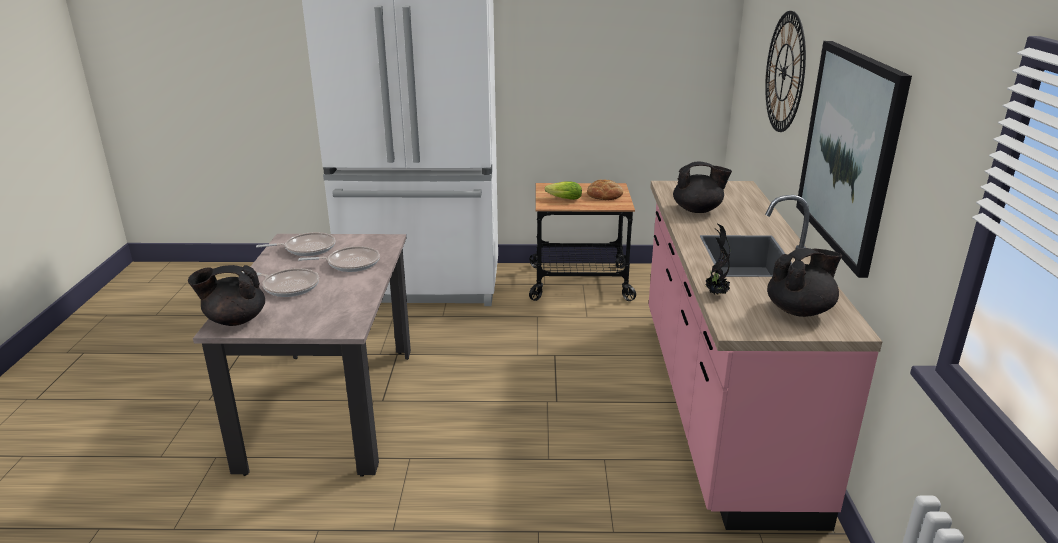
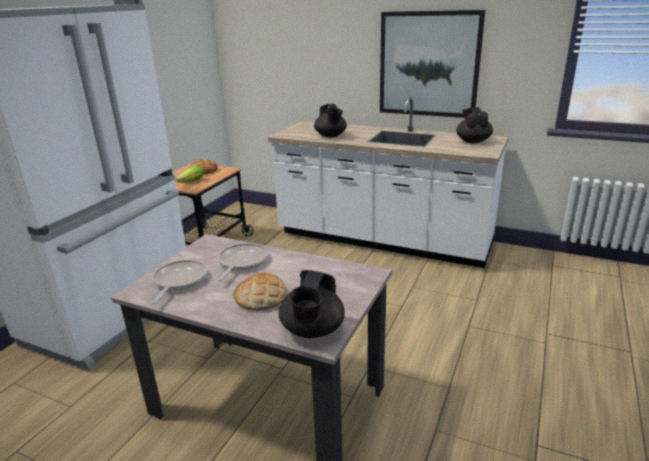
camera: 65 degrees left, 0 degrees up
frying pan [242,268,319,297] -> bread [234,272,287,310]
pink counter [649,181,882,531] -> white counter [268,97,508,268]
black teapot [673,162,732,213] -> black teapot turned 135 degrees clockwise [314,104,347,137]
potted plant [702,224,730,295] -> none
wall clock [765,11,806,132] -> none

